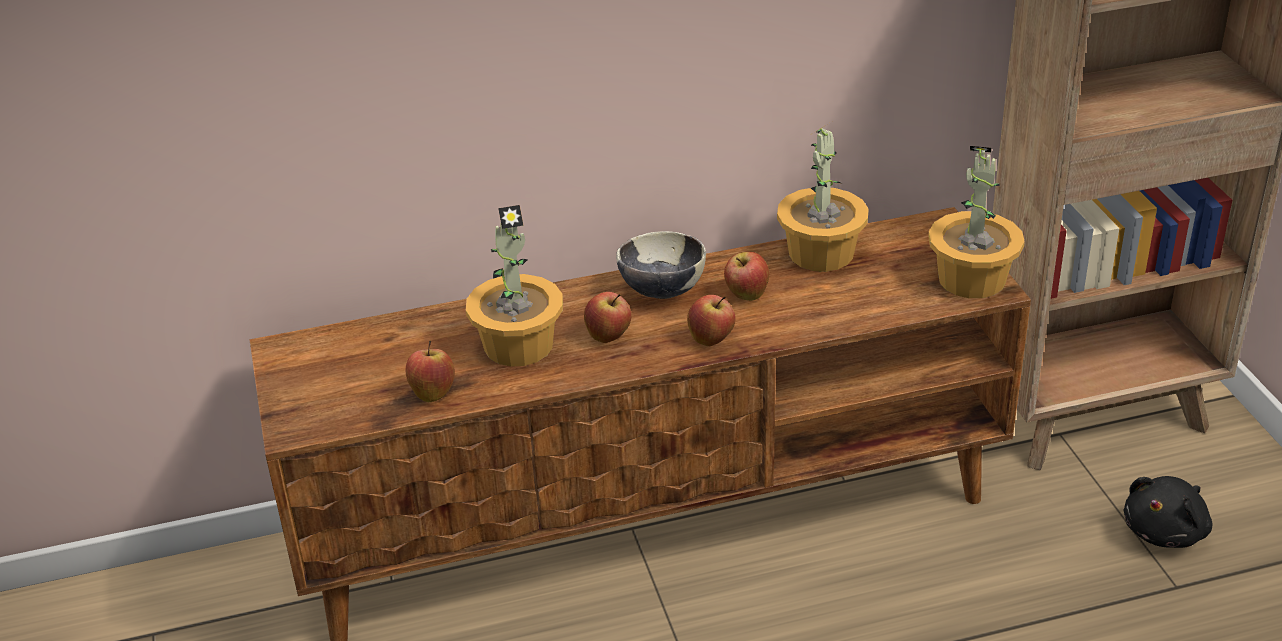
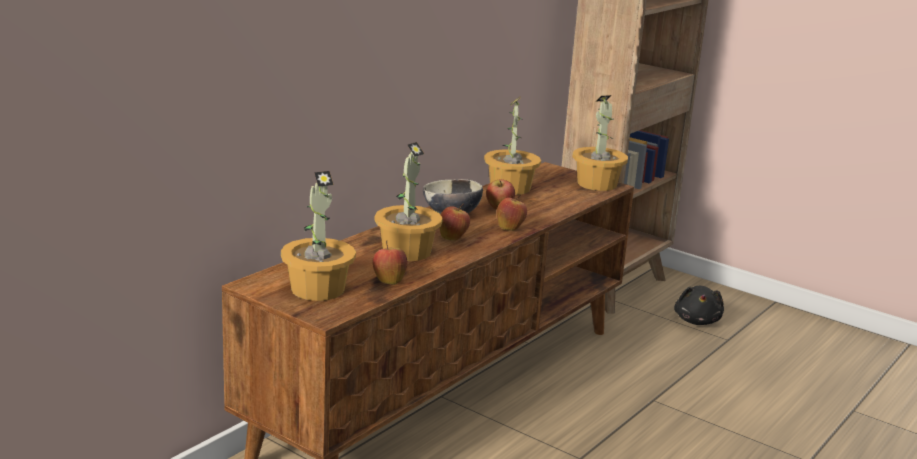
camera: 40 degrees left, 15 degrees down
none -> potted plant [281,171,356,301]

